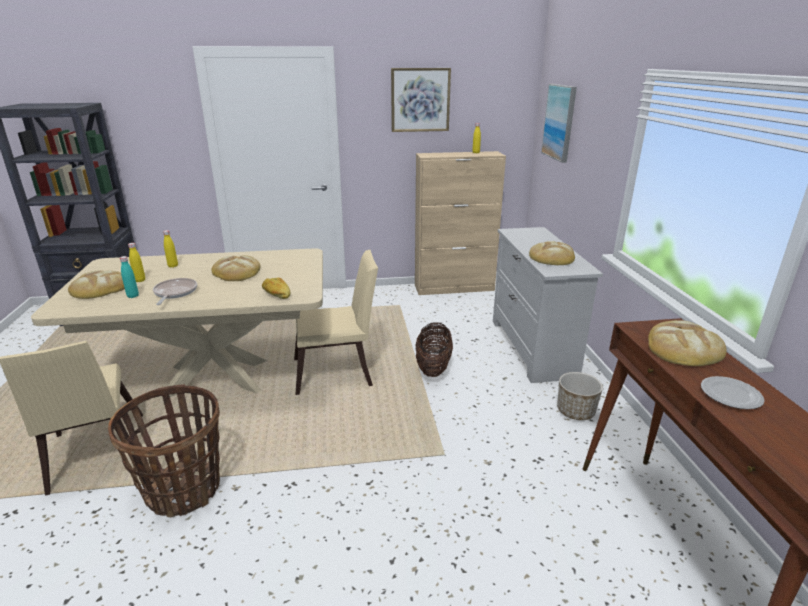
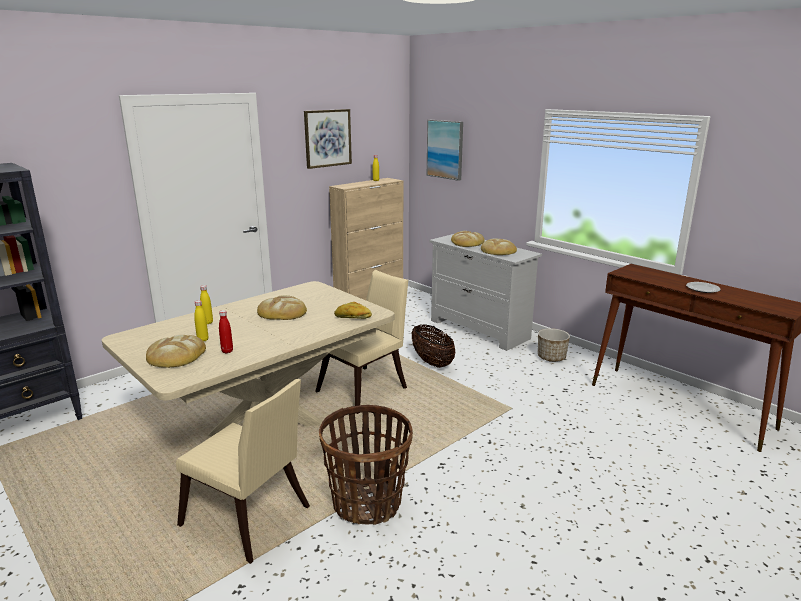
camera: 35 degrees left, 5 degrees down
turquoise bottle [120,256,139,298] -> red bottle [219,310,233,353]
frying pan [153,278,197,305] -> none
bread [648,320,726,366] -> bread moved to [451,231,485,247]

